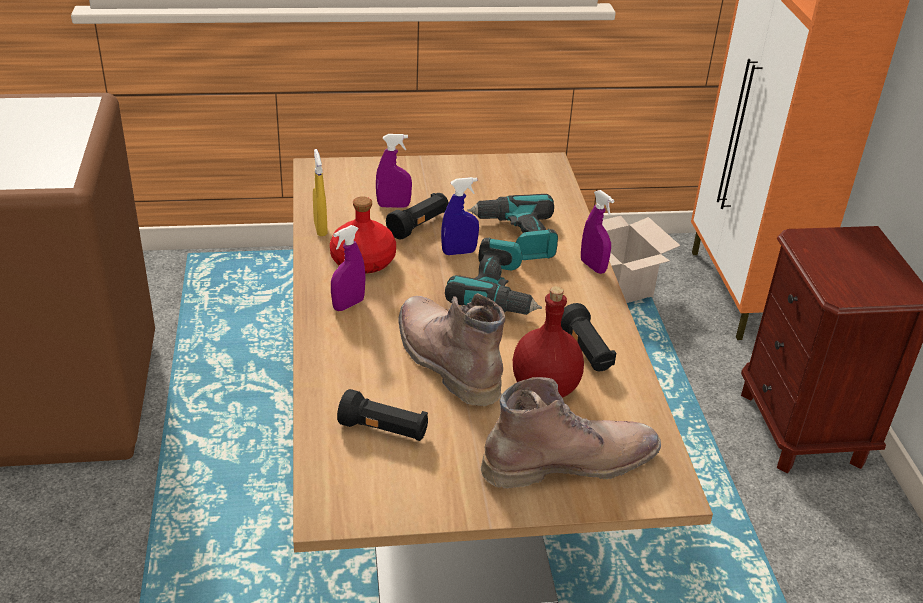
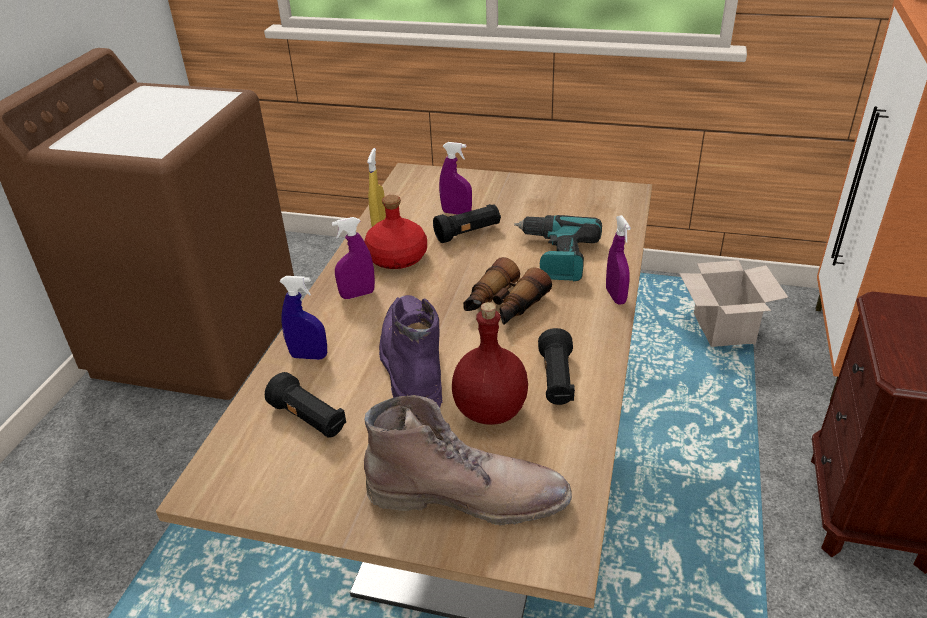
camera: 25 degrees right, 0 degrees up
brown boot [398,293,505,406] -> purple boot [379,295,443,408]
blue spray bottle [441,177,479,255] -> blue spray bottle moved to [280,276,327,360]
power drill [445,238,542,315] -> binoculars [463,257,552,325]

